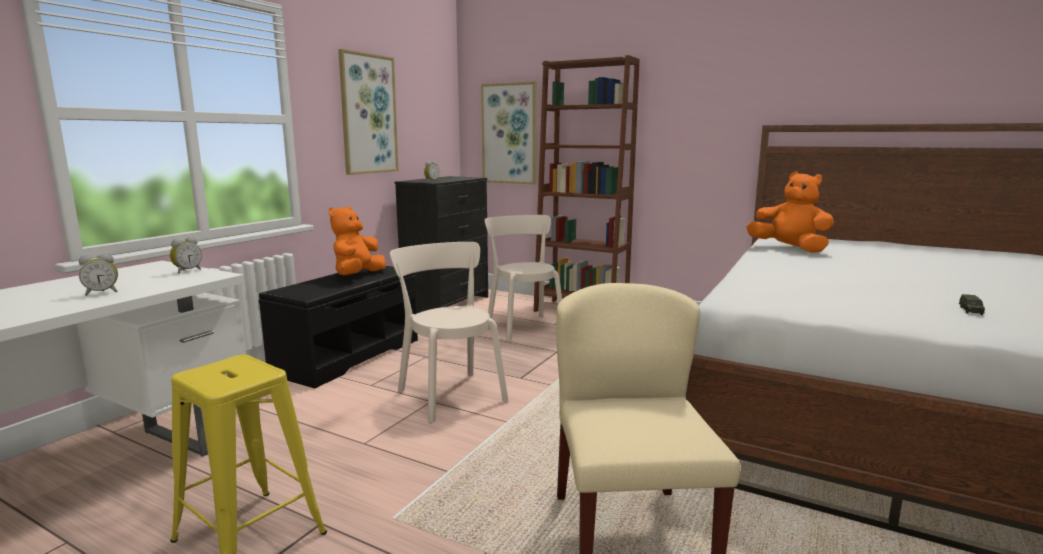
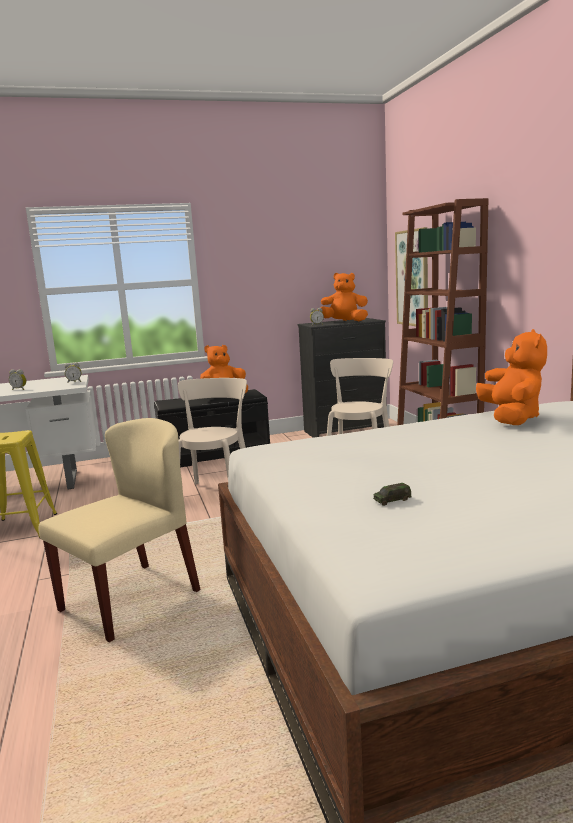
camera: 45 degrees right, 0 degrees up
picture [338,49,398,175] -> none
none -> orange plush toy [317,273,368,321]

